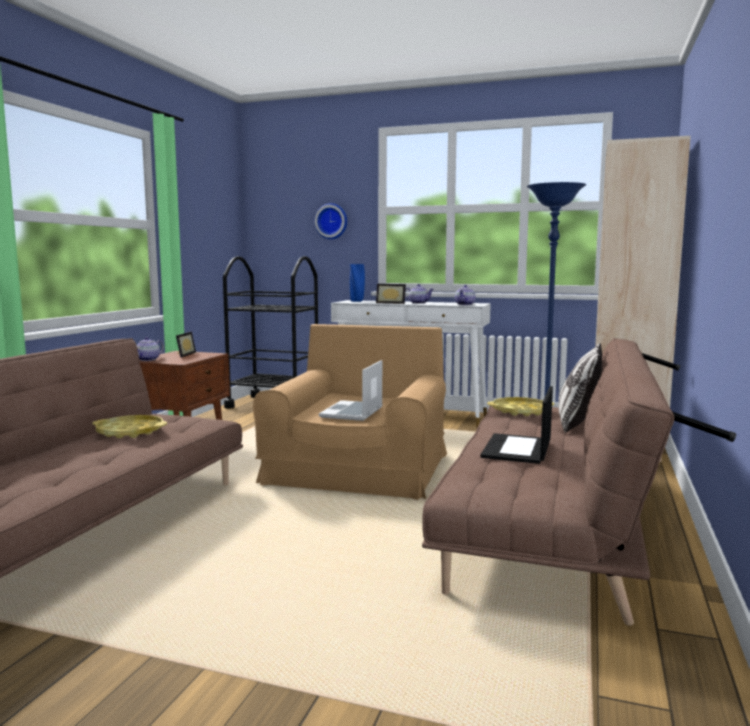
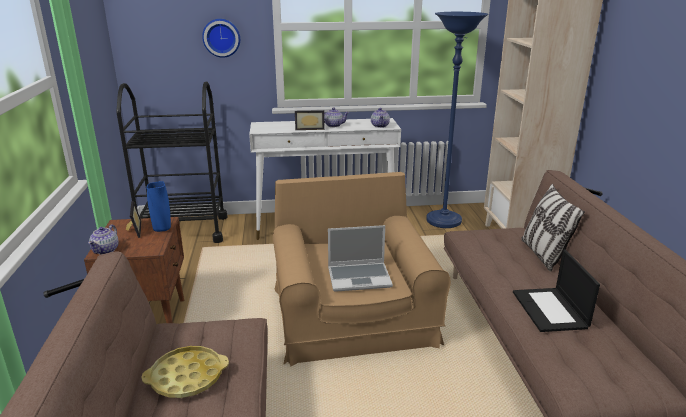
camera: 25 degrees left, 15 degrees up
laptop [319,360,383,421] -> laptop turned 90 degrees counterclockwise [328,225,393,292]
blue vase [350,264,365,302] -> blue vase moved to [146,181,171,232]
yellow tray [487,397,554,416] -> none

